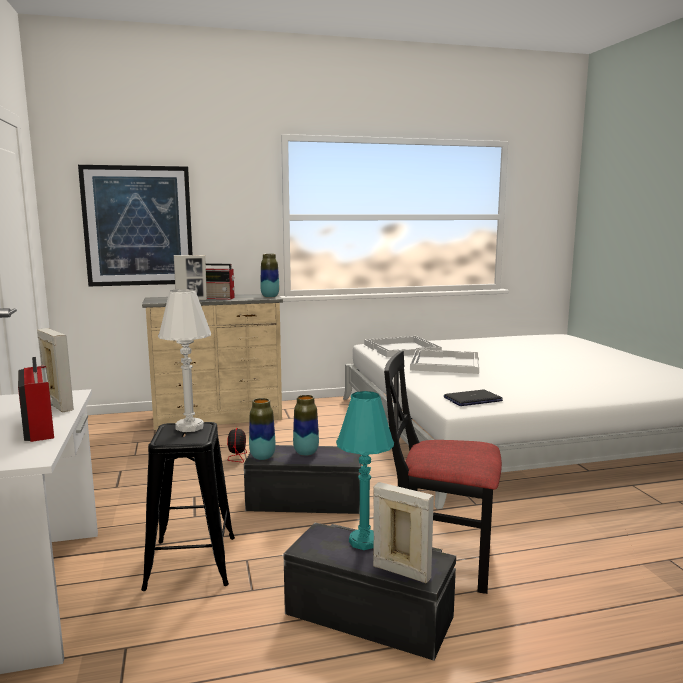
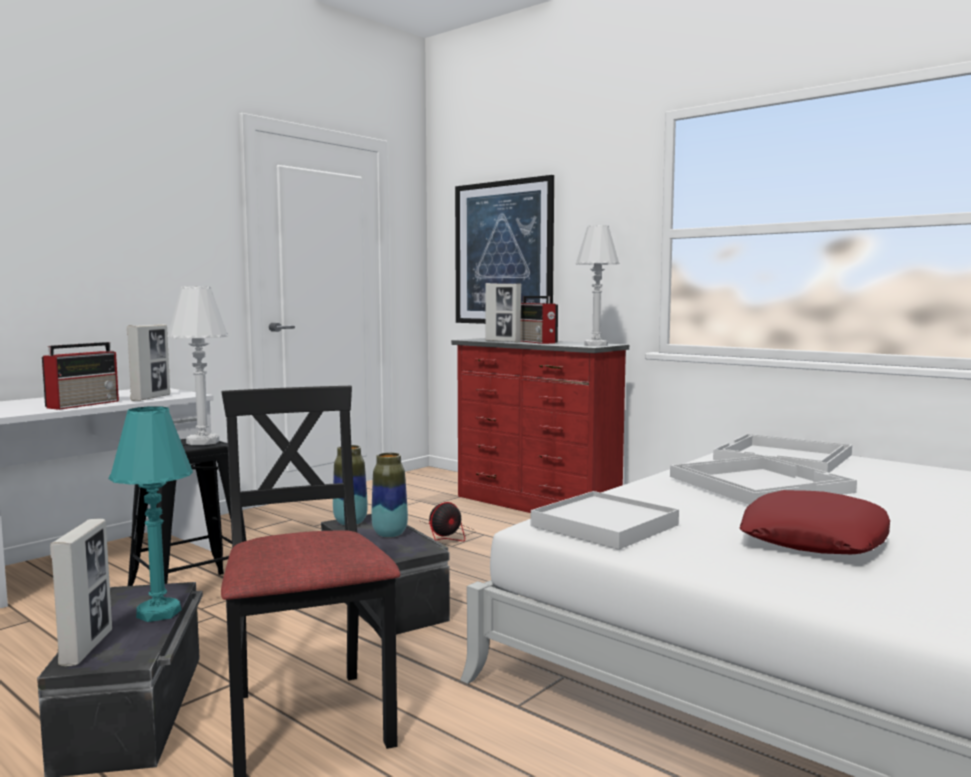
camera: 55 degrees right, 5 degrees down
beige dresser [142,294,283,430] -> red dresser [451,338,629,513]
vase [260,254,279,298] -> white table lamp [576,225,620,346]
laptop [444,389,503,406] -> white tray [531,491,679,550]
none -> red pillow [739,490,890,554]

